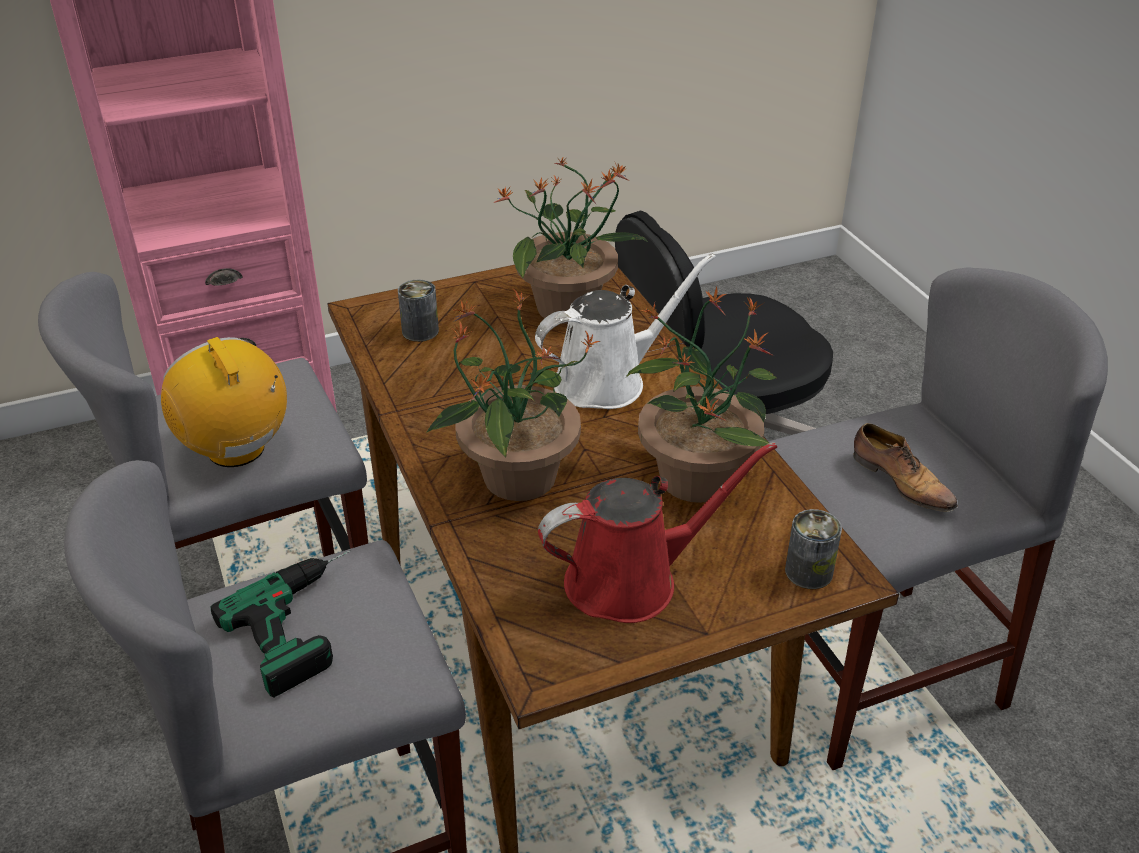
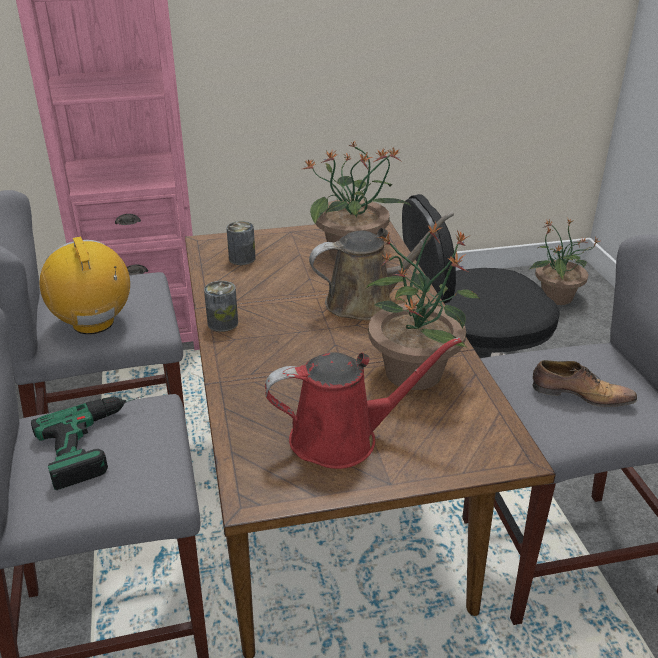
camera: 10 degrees right, 5 degrees down
potted plant [426,290,600,501] -> potted plant moved to [530,219,600,305]
white watering can [535,253,716,409] -> brown watering can [309,212,454,320]
can [785,509,842,589] -> can moved to [204,281,238,332]
shoe [853,423,958,512] -> shoe turned 45 degrees counterclockwise [533,360,637,407]

